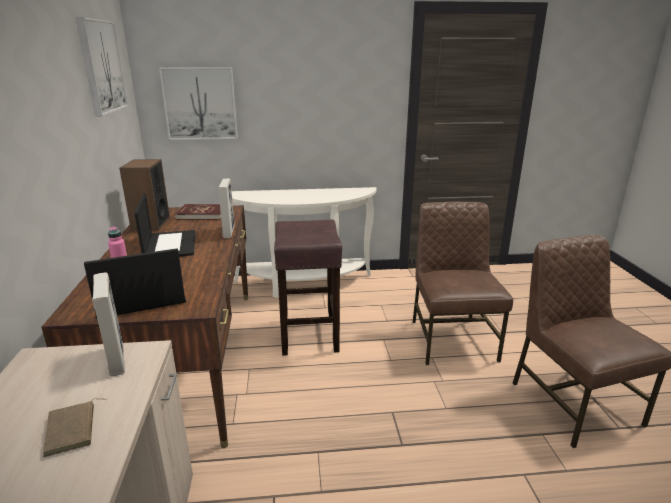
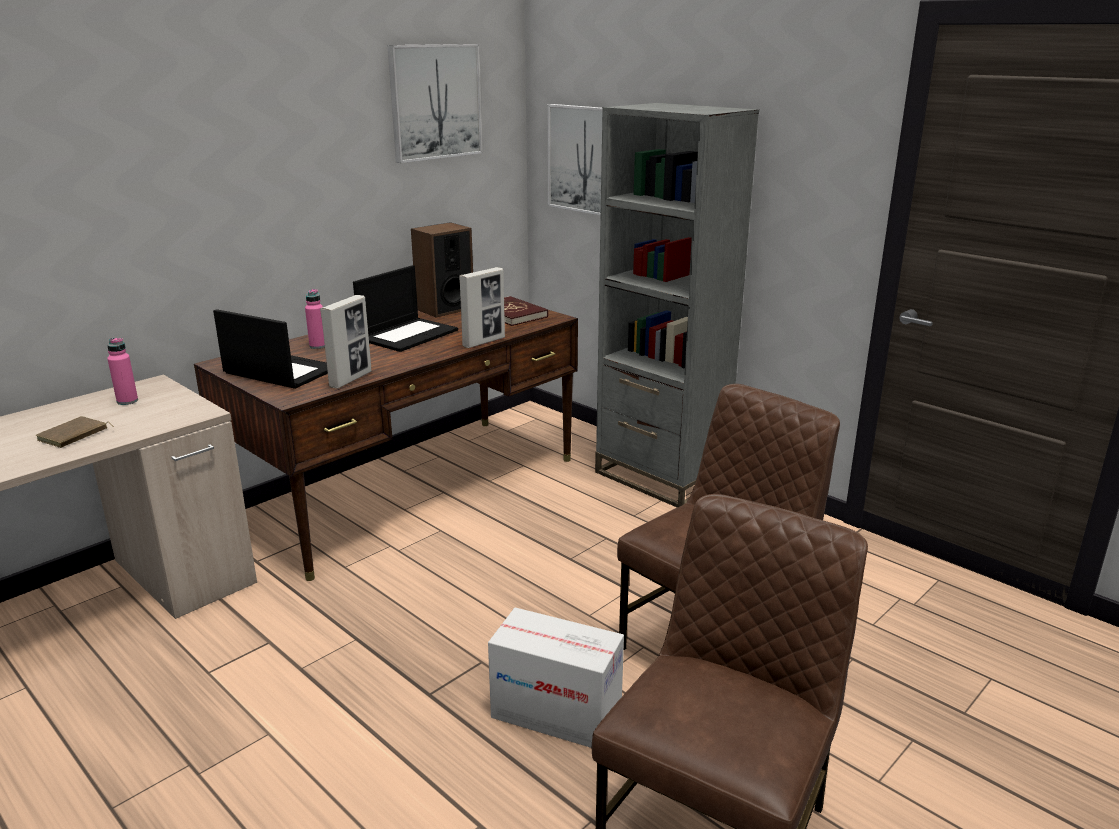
camera: 50 degrees right, 0 degrees up
picture frame [92,272,125,377] -> picture frame moved to [320,295,372,389]
white console table [232,187,377,298] -> grey bookcase [595,103,759,508]
brown stool [274,220,342,356] -> none
none -> pink bottle [107,338,138,405]
none -> cardboard box [488,607,624,748]

